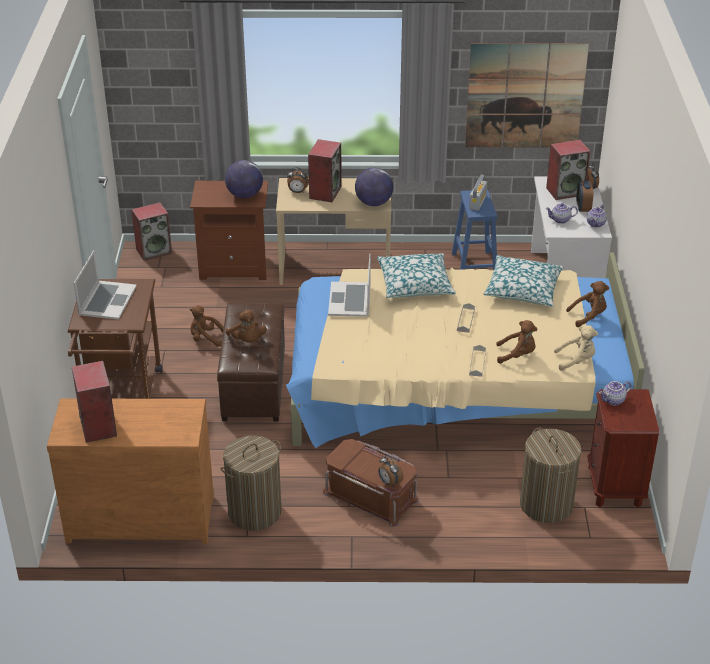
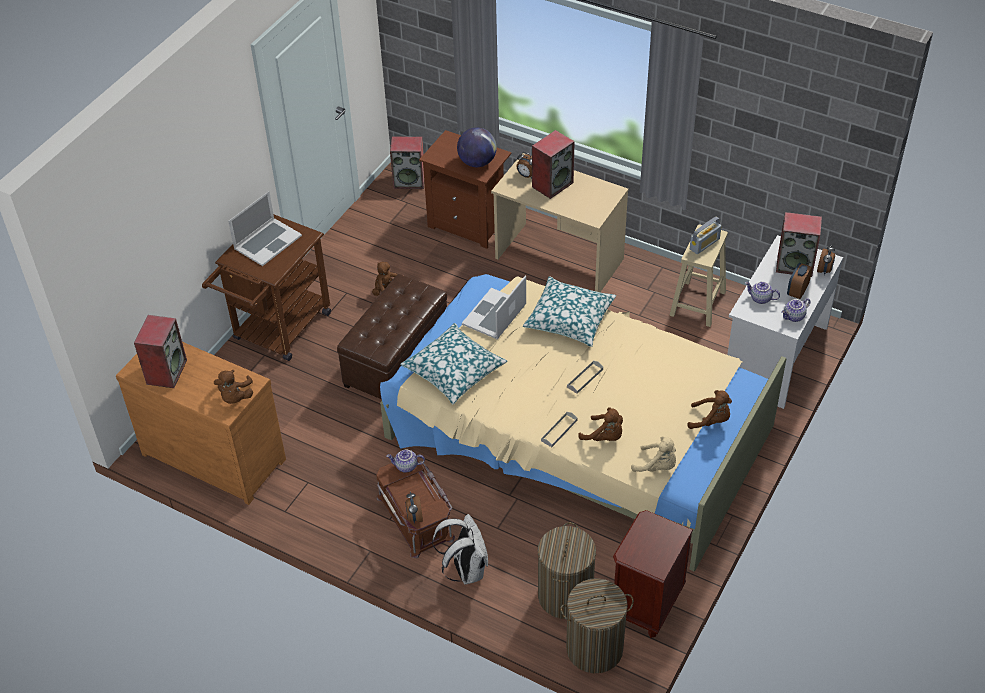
camera: 30 degrees right, 10 degrees up
laundry basket [220,436,281,531] -> laundry basket moved to [561,578,634,673]
brown plush toy [225,309,267,343] -> brown plush toy moved to [214,370,253,404]
globe [355,168,393,206] -> none
blue stool [452,190,497,270] -> beige stool [669,224,728,327]
picture [465,43,589,147] -> none
pillow [483,255,563,307] -> pillow moved to [400,323,507,404]
teapot [599,381,631,405] -> teapot moved to [386,450,425,473]
none -> white backpack [432,514,488,584]

